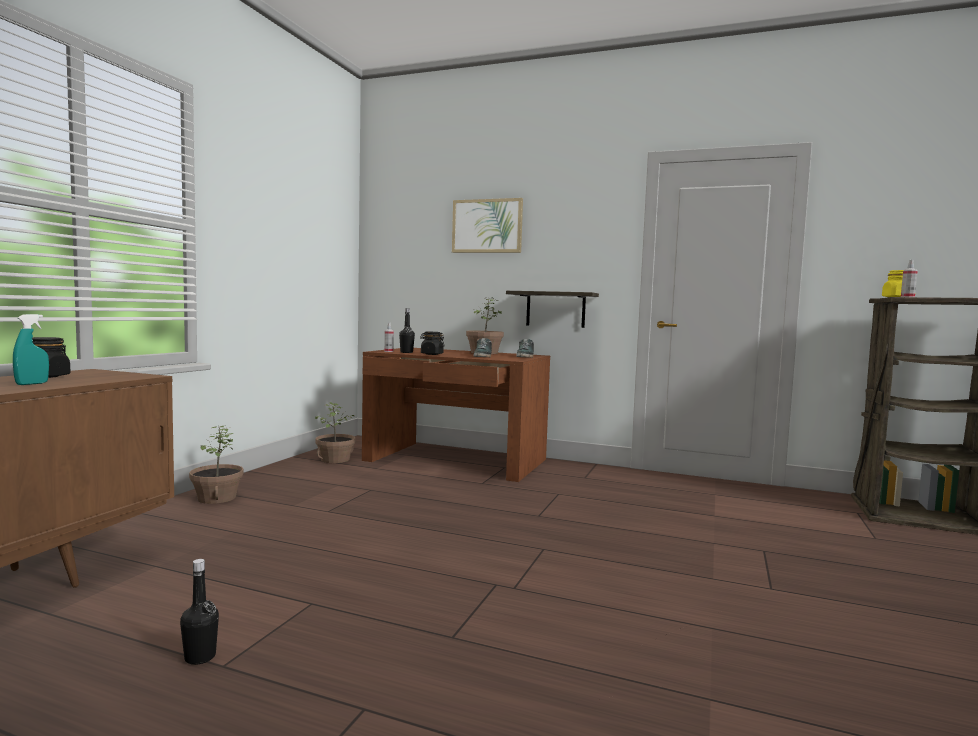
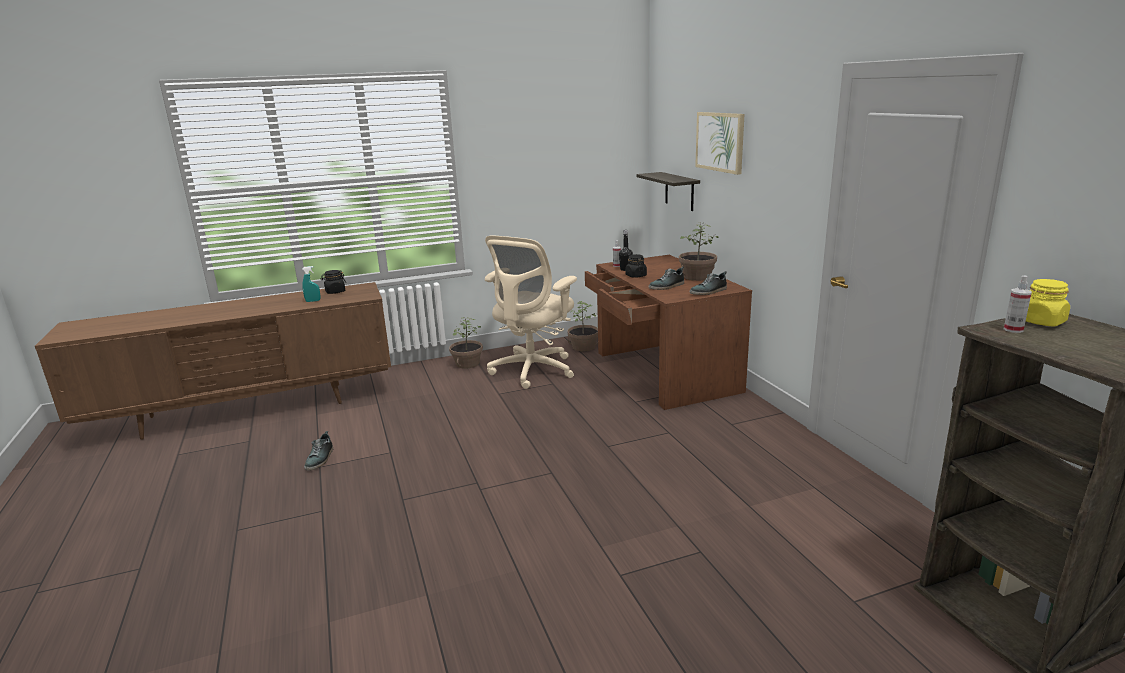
camera: 50 degrees right, 15 degrees up
black bottle [180,559,219,665] -> shoe [304,431,333,471]
shelf [506,291,599,328] -> shelf moved to [637,172,700,211]
none -> beige office chair [485,235,577,389]

